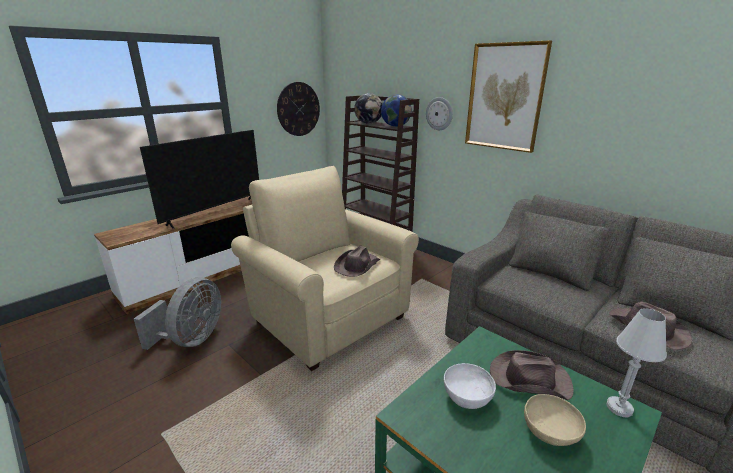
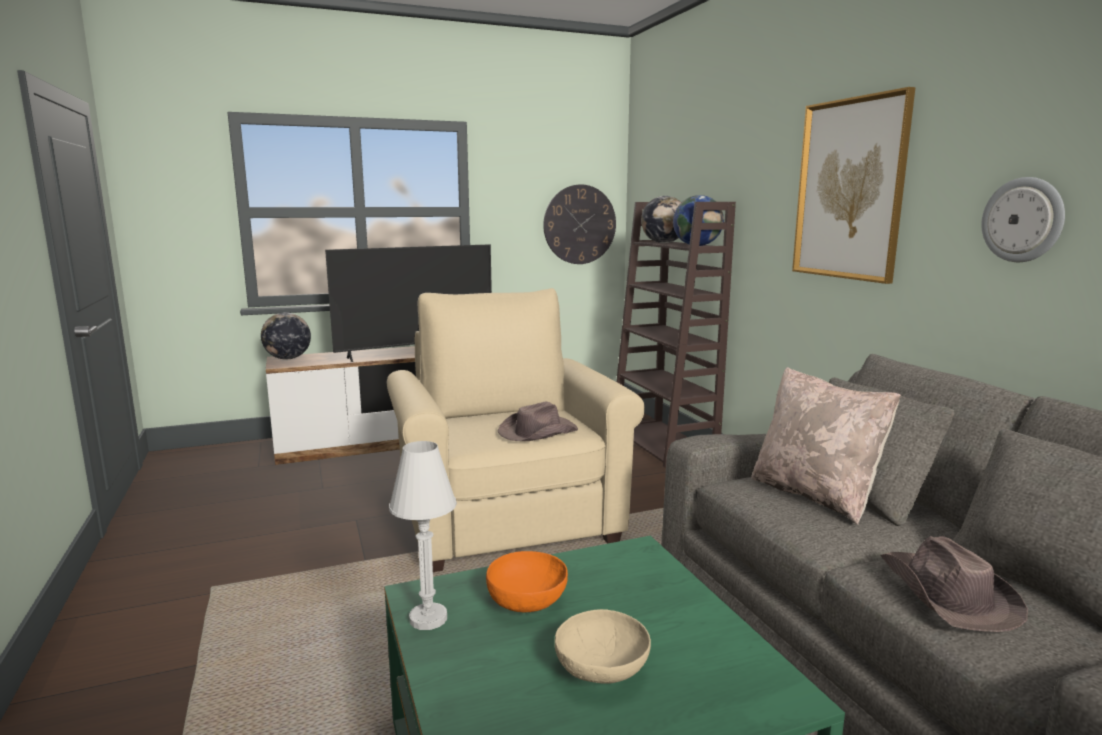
camera: 25 degrees right, 10 degrees down
grey fan [134,278,221,350] -> none
wall clock [426,97,453,130] -> wall clock moved to [981,177,1065,262]
white bowl [444,363,496,409] -> orange bowl [486,551,568,612]
brown hat [490,350,574,400] -> none
white table lamp [606,308,667,418] -> white table lamp moved to [389,441,457,630]
none -> globe [261,312,311,359]
none -> beige pillow [751,367,901,525]

